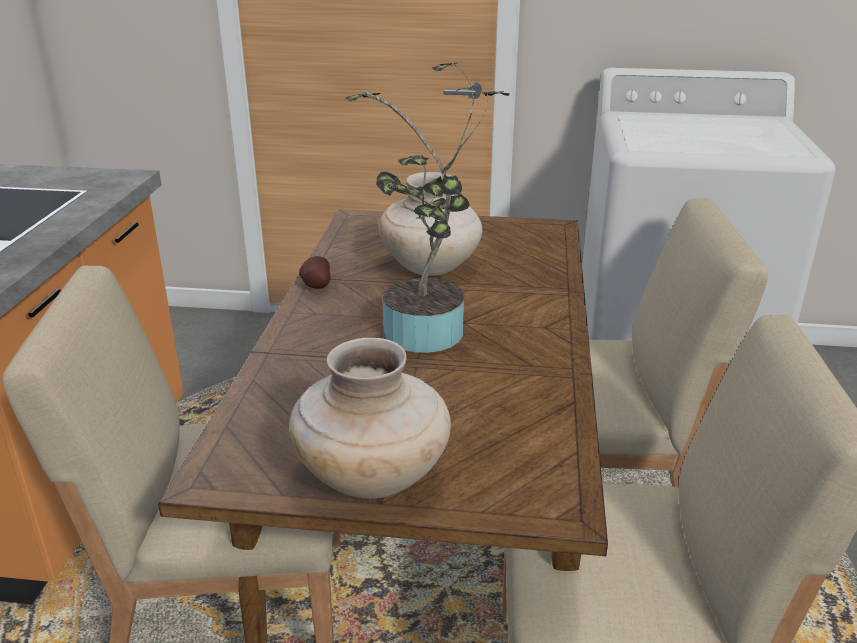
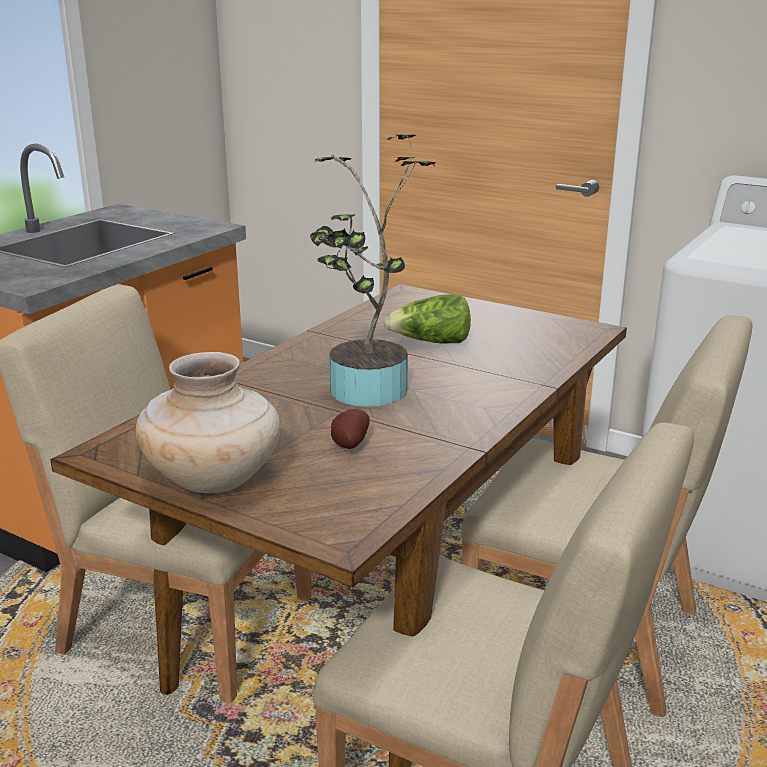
camera: 25 degrees right, 5 degrees down
potato [299,256,331,289] -> potato moved to [331,409,370,449]
beige vase [379,172,482,276] -> lettuce [383,294,471,344]

